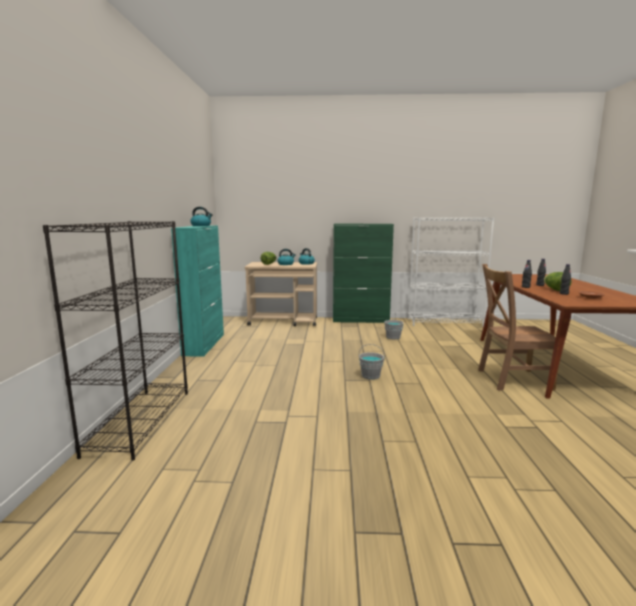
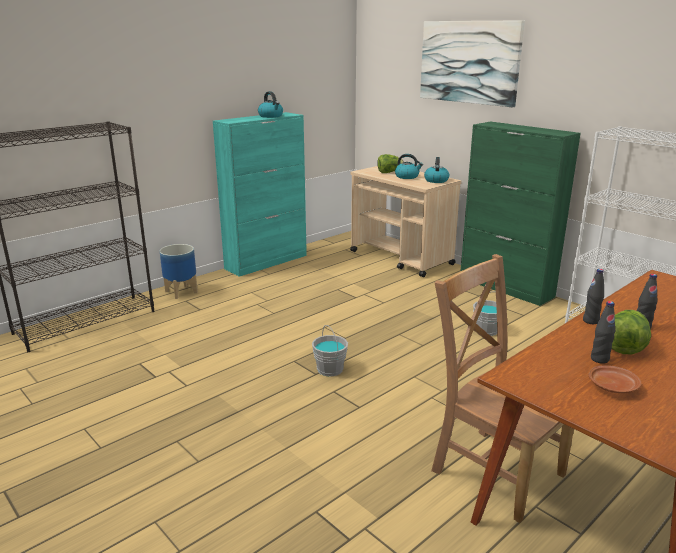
camera: 45 degrees right, 10 degrees up
none -> planter [160,244,198,299]
none -> picture [420,20,525,107]

